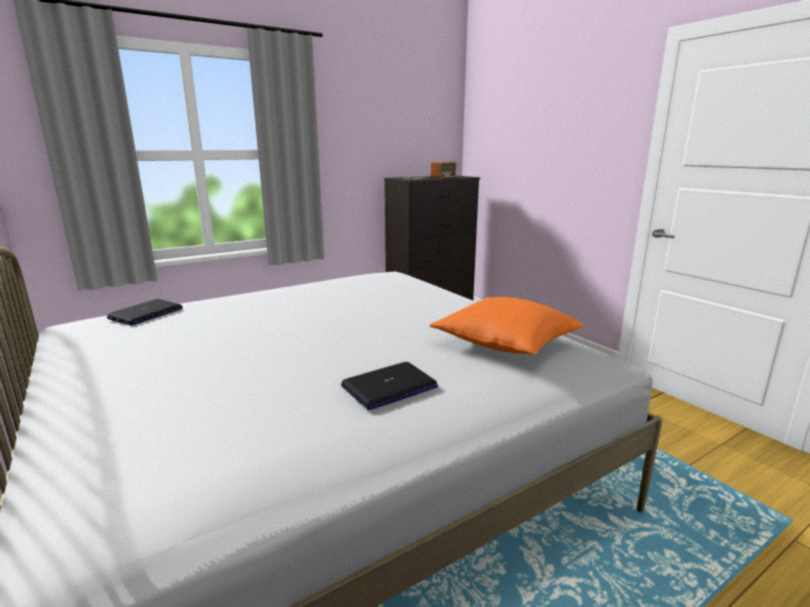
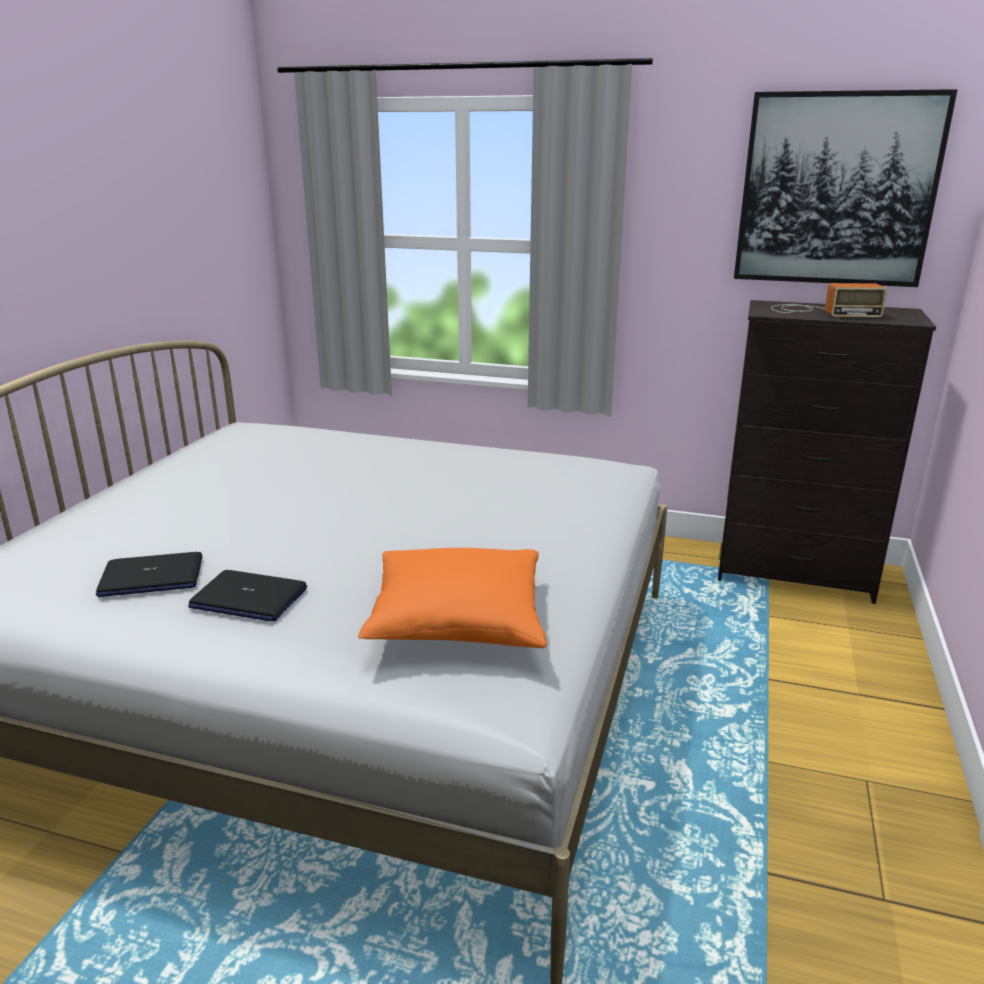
camera: 50 degrees right, 5 degrees up
laptop [107,299,183,326] -> laptop moved to [96,552,203,597]
none -> picture [734,89,957,287]

